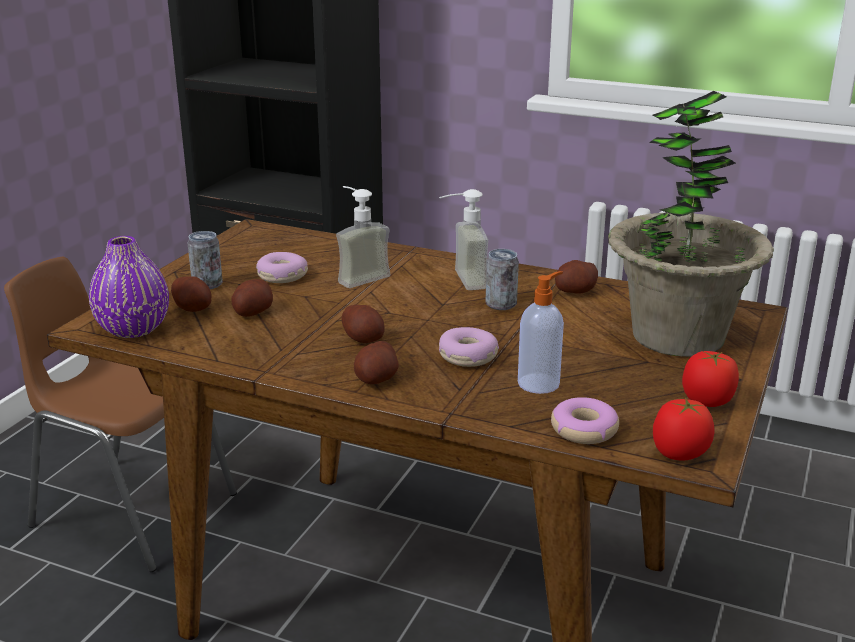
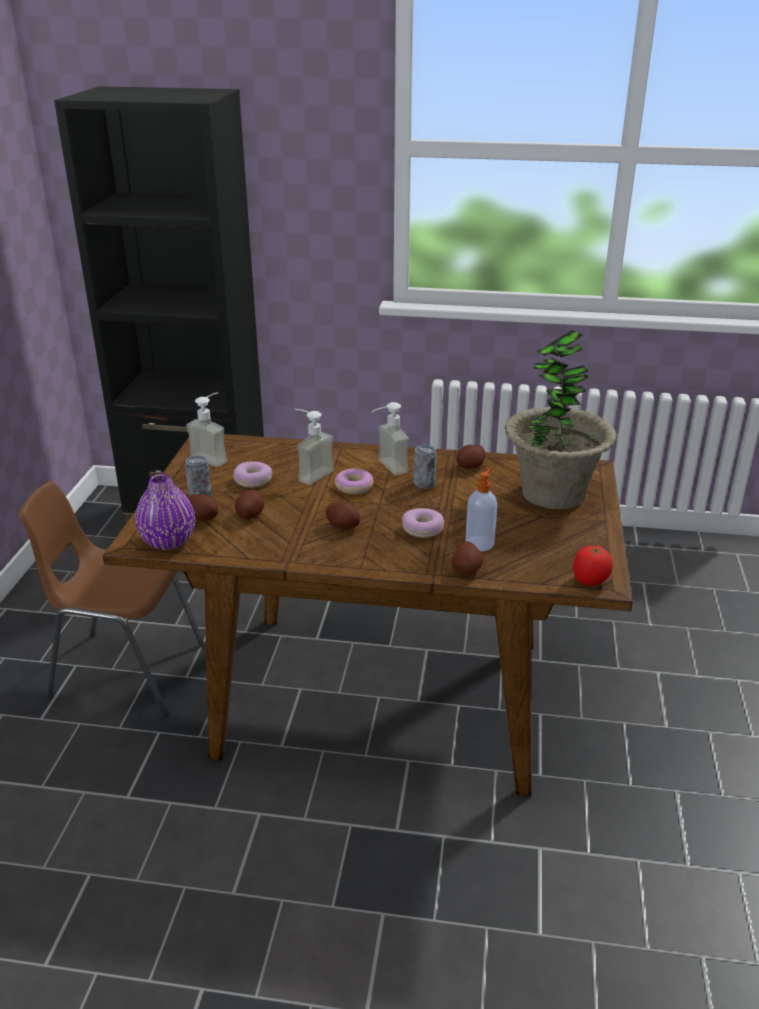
camera: 15 degrees left, 5 degrees up
potato [354,341,399,384] -> potato moved to [452,541,484,575]
donut [551,397,619,444] -> donut moved to [335,469,374,494]
tomato [682,351,739,407] -> none
none -> soap dispenser [186,392,227,467]

